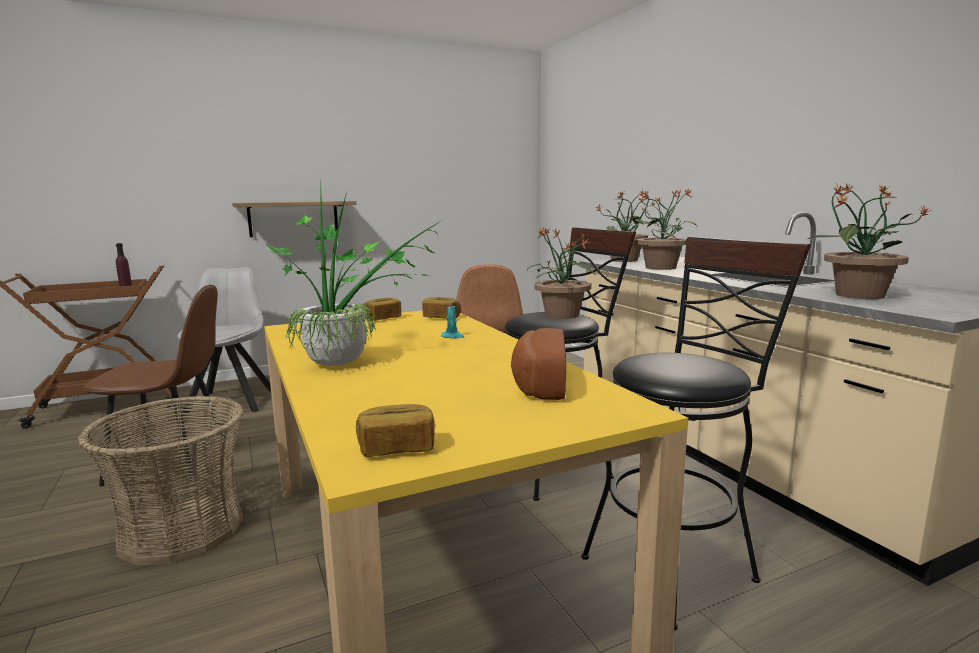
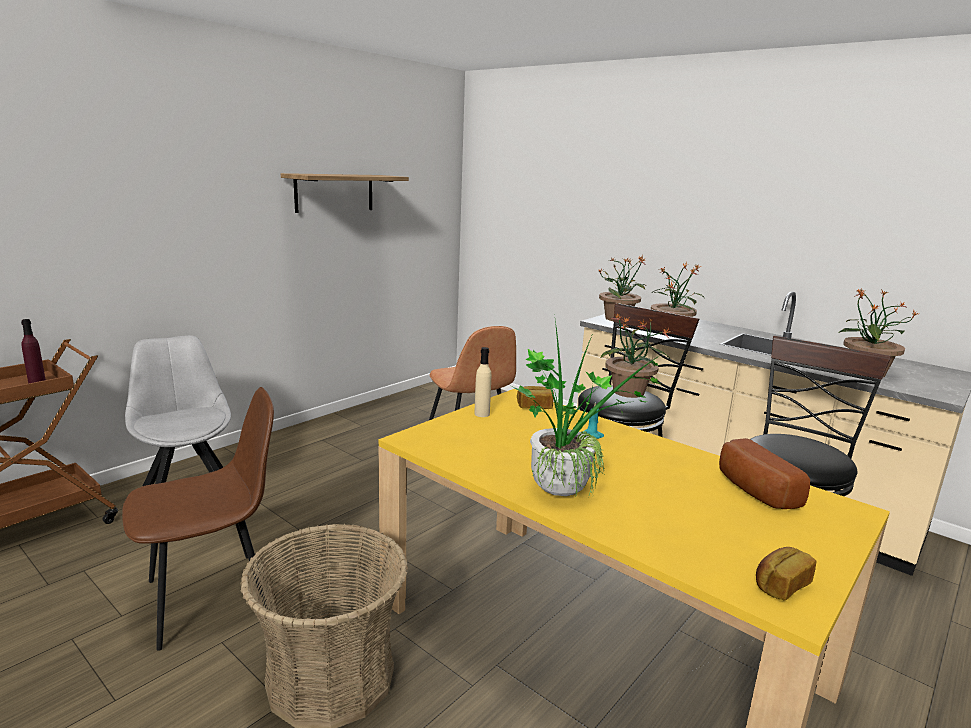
camera: 25 degrees left, 5 degrees up
shelf [232,201,356,237] -> shelf moved to [281,173,409,213]
bread [364,298,401,321] -> beige bottle [474,347,491,417]

